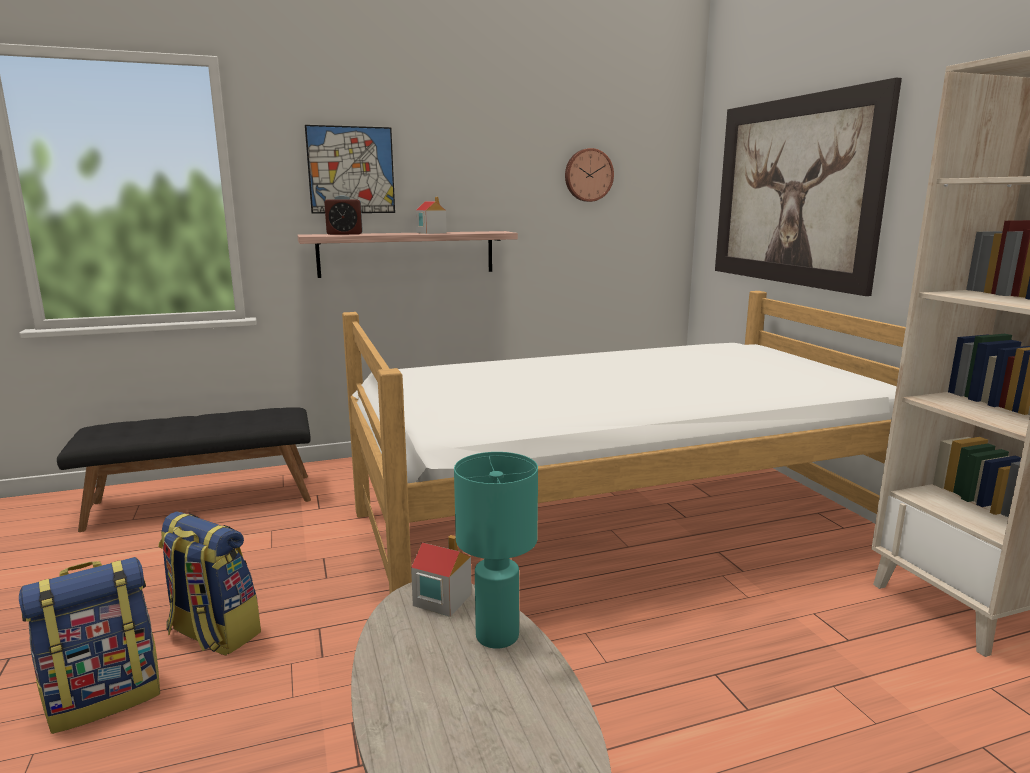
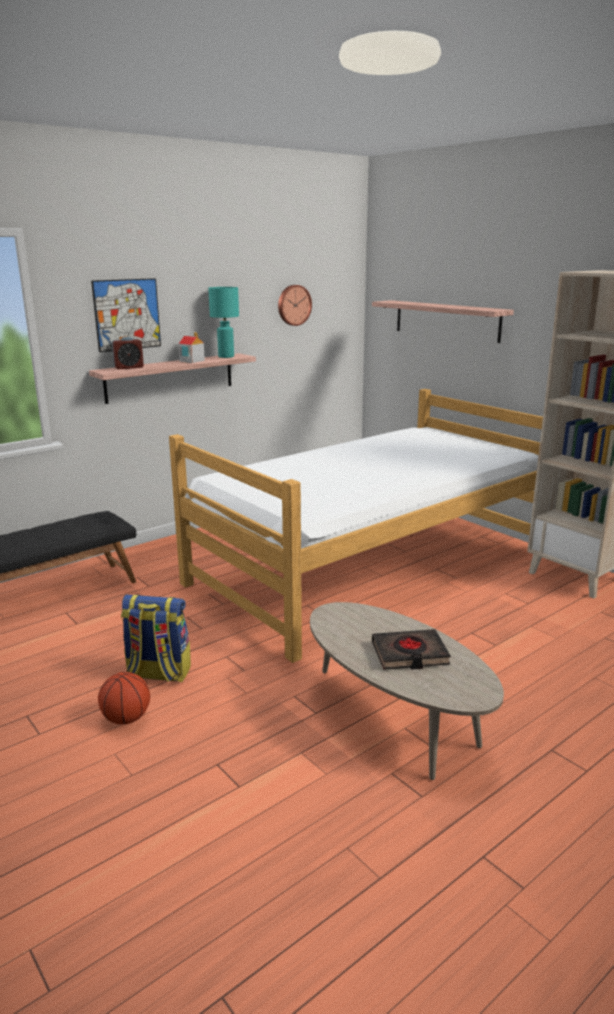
camera: 20 degrees left, 5 degrees up
backpack [19,557,160,734] -> basketball [98,672,150,724]
toy house [411,535,472,617] -> none
turquoise table lamp [454,452,538,649] -> turquoise table lamp moved to [208,287,239,358]
picture [715,78,902,296] -> shelf [372,300,514,343]
none -> black book [372,629,451,670]

